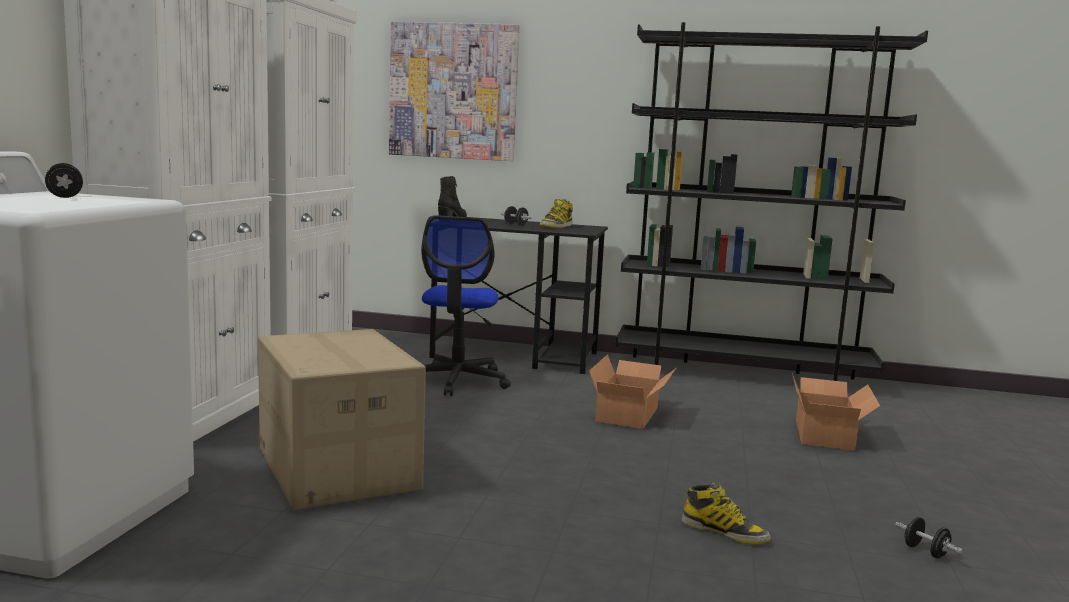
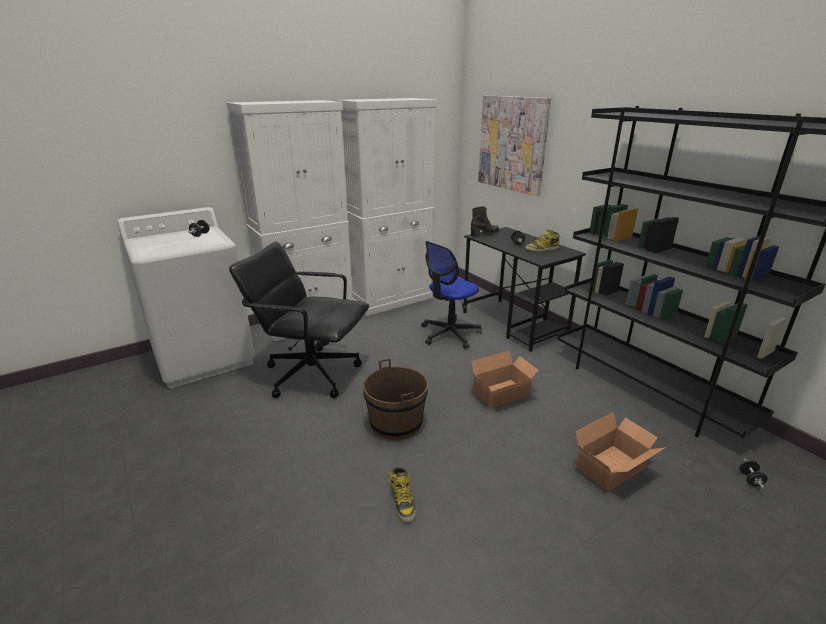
camera: 45 degrees right, 15 degrees up
cardboard box [258,329,426,510] -> black office chair [229,241,369,398]
black dumbbell [895,517,963,558] -> black dumbbell moved to [739,458,768,489]
none -> brown bucket [363,359,428,440]

